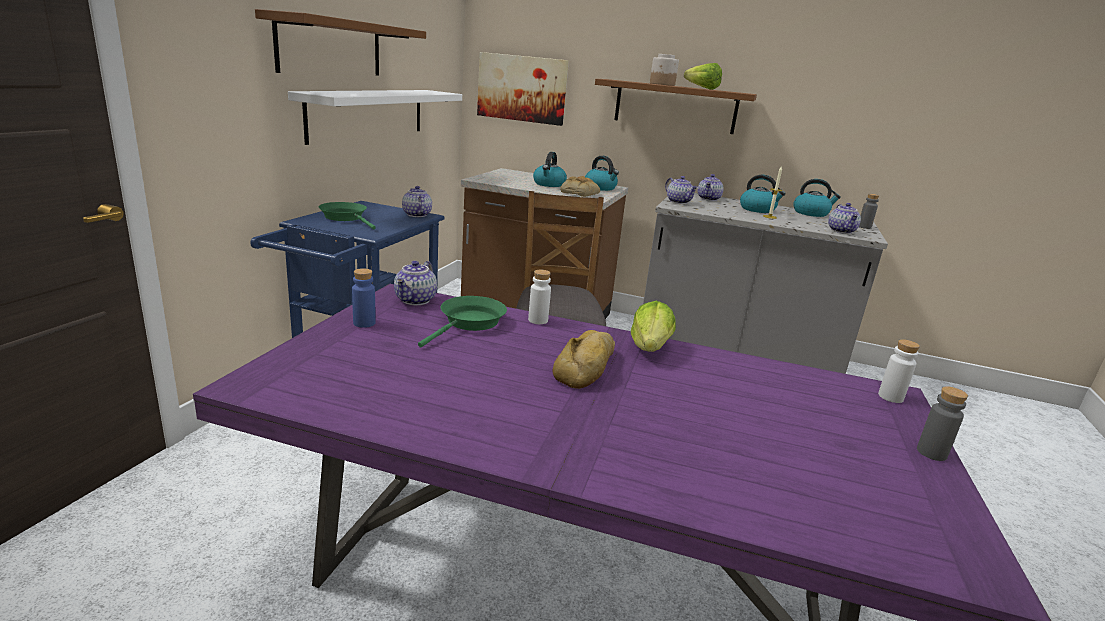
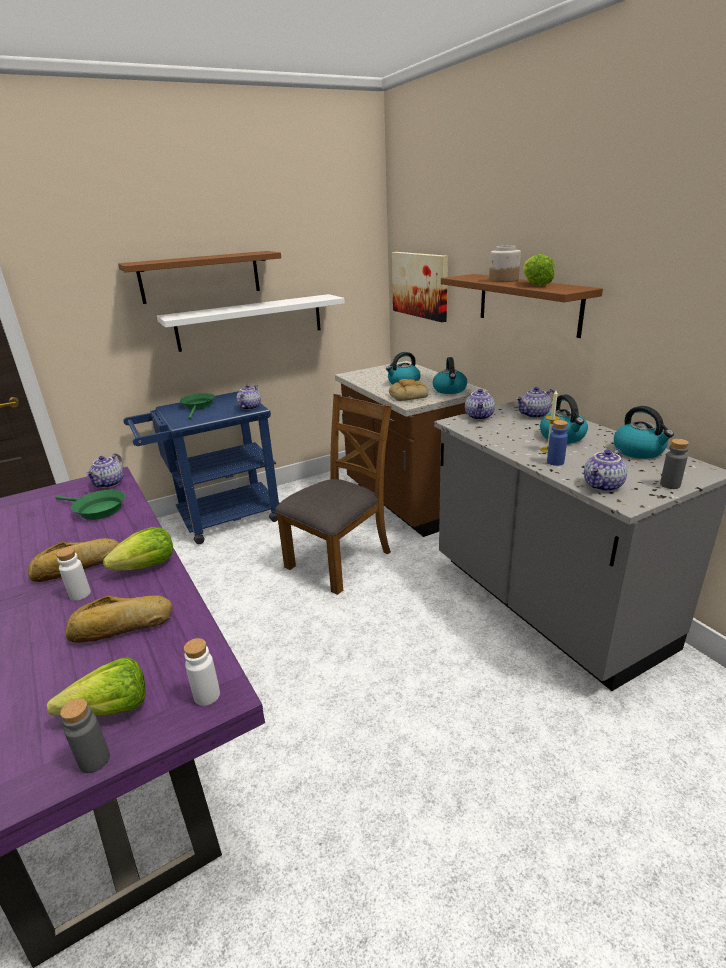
camera: 45 degrees right, 5 degrees up
blue bottle [352,268,376,328] -> blue bottle moved to [547,420,568,466]
teapot [394,261,437,305] -> teapot turned 45 degrees counterclockwise [86,453,123,488]
green frying pan [418,296,507,347] -> green frying pan turned 45 degrees clockwise [56,490,125,520]
white bottle [528,270,551,324] -> white bottle moved to [56,547,91,601]
none -> lettuce [47,657,146,716]
none -> bread [66,595,173,642]

